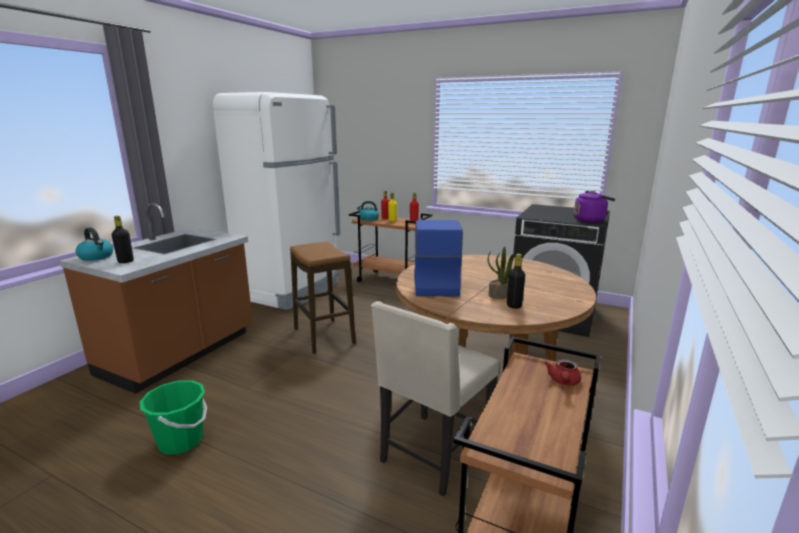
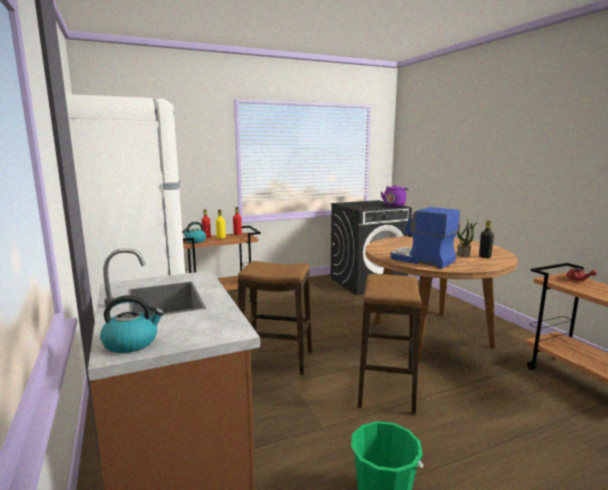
camera: 50 degrees left, 5 degrees down
black bottle [112,216,134,263] -> none
beige chair [371,301,499,497] -> none
none -> stool [358,274,422,414]

